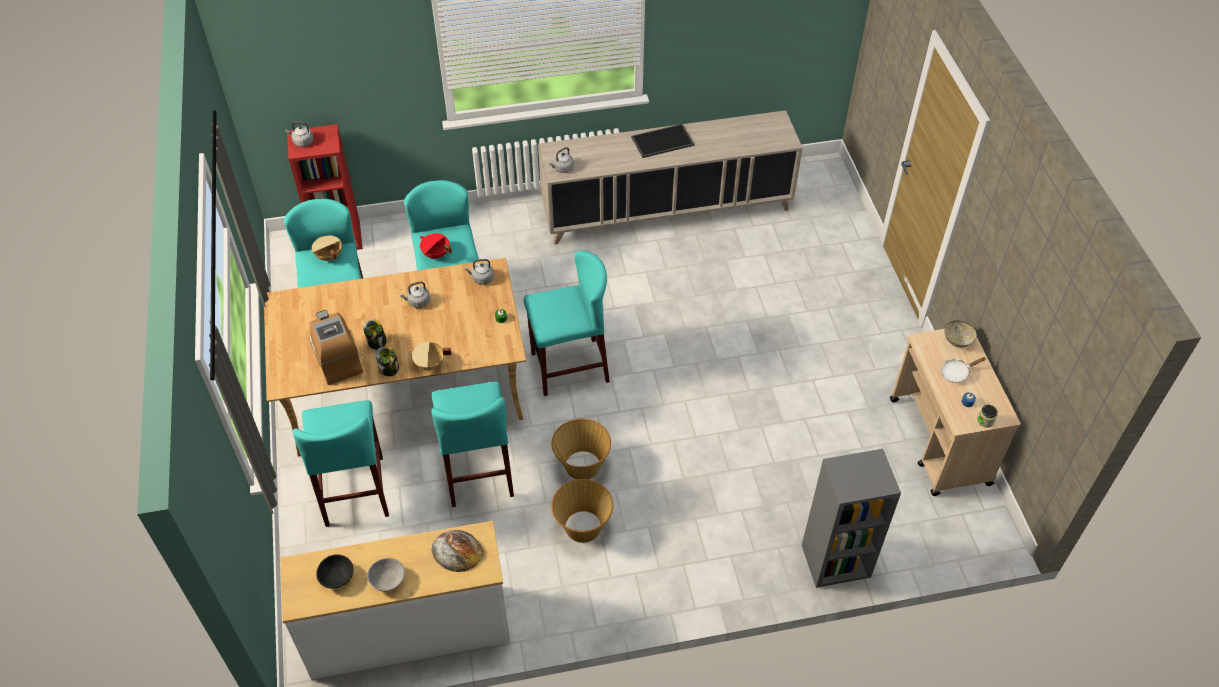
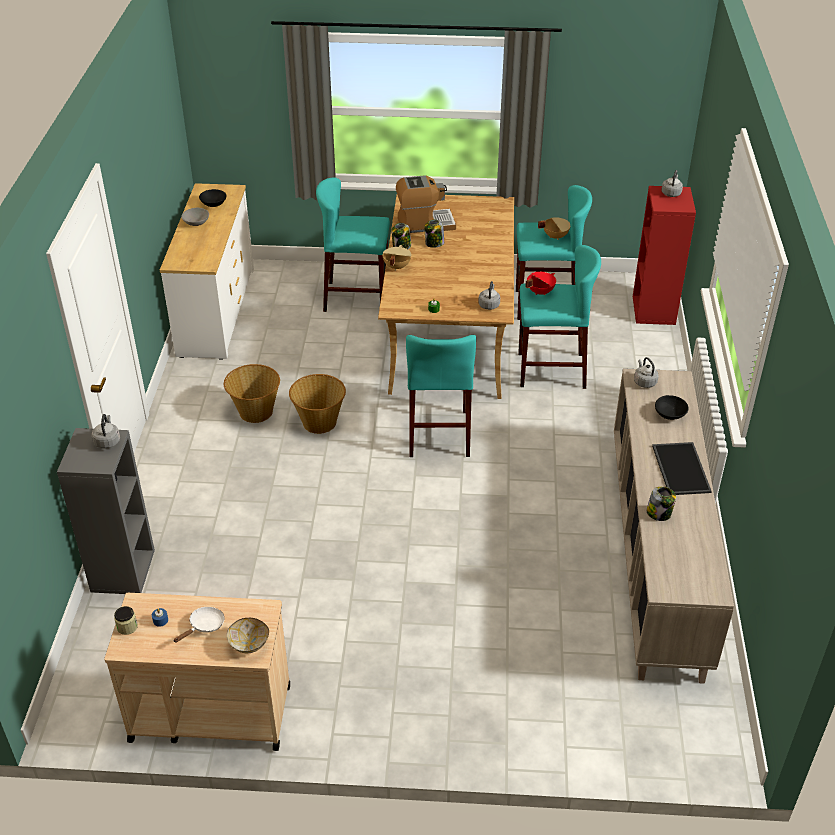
camera: 105 degrees right, 10 degrees down
grey kettle [400,281,430,308] -> grey kettle moved to [92,414,120,449]
turquoise stool [431,382,514,507] -> none
bread [431,530,484,572] -> none
white frying pan [941,357,986,383] -> white frying pan turned 45 degrees clockwise [174,607,225,643]
none -> jar [647,487,676,521]
none -> black bowl [655,395,689,420]

